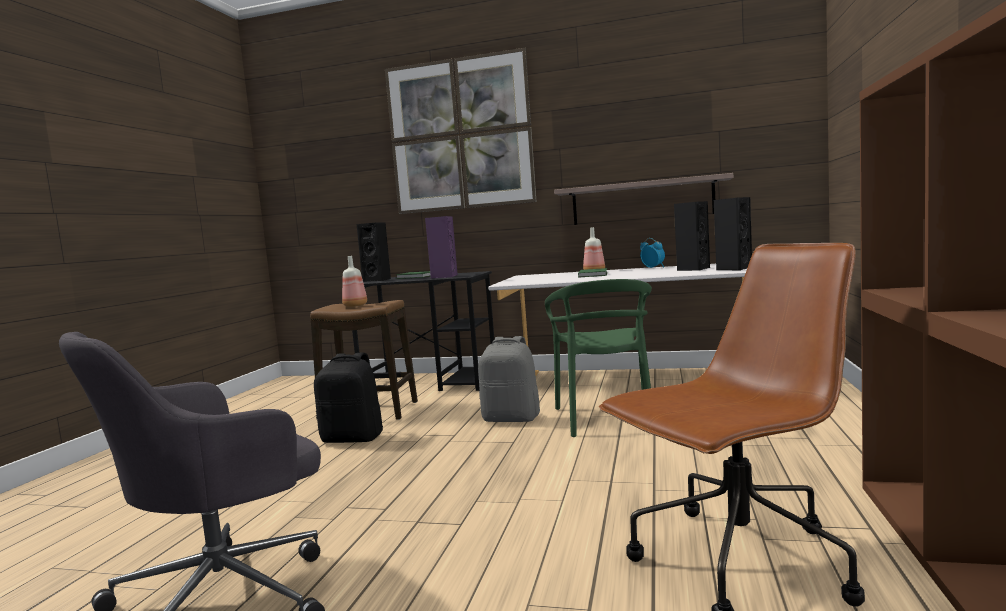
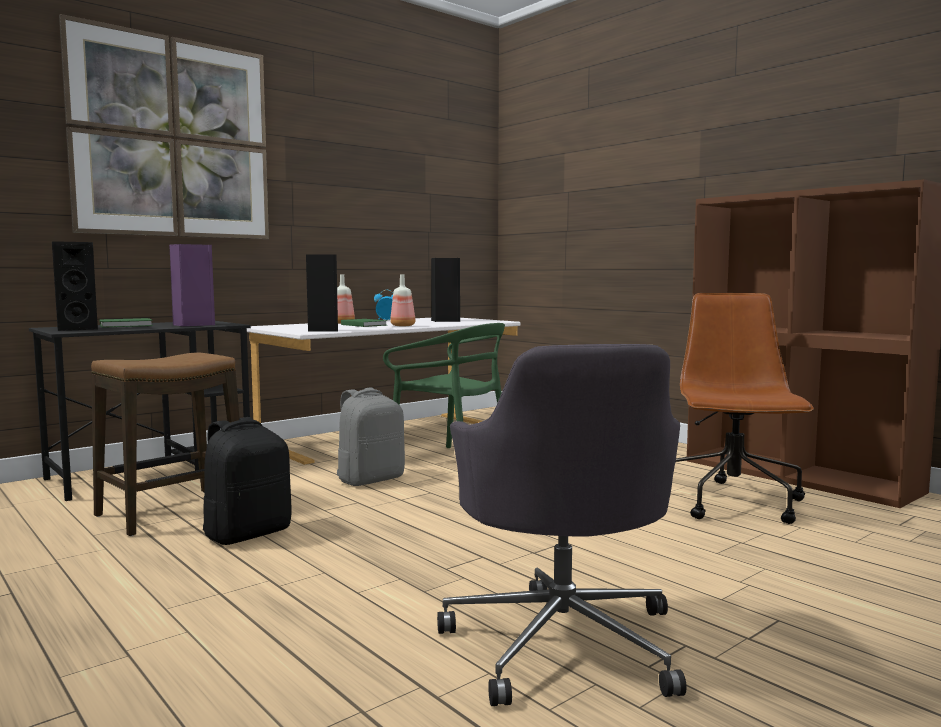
camera: 55 degrees left, 0 degrees up
bottle [342,256,367,307] -> bottle moved to [390,275,415,326]
shelf [554,173,733,225] -> none
black speaker [713,197,752,270] -> black speaker moved to [306,255,338,331]

